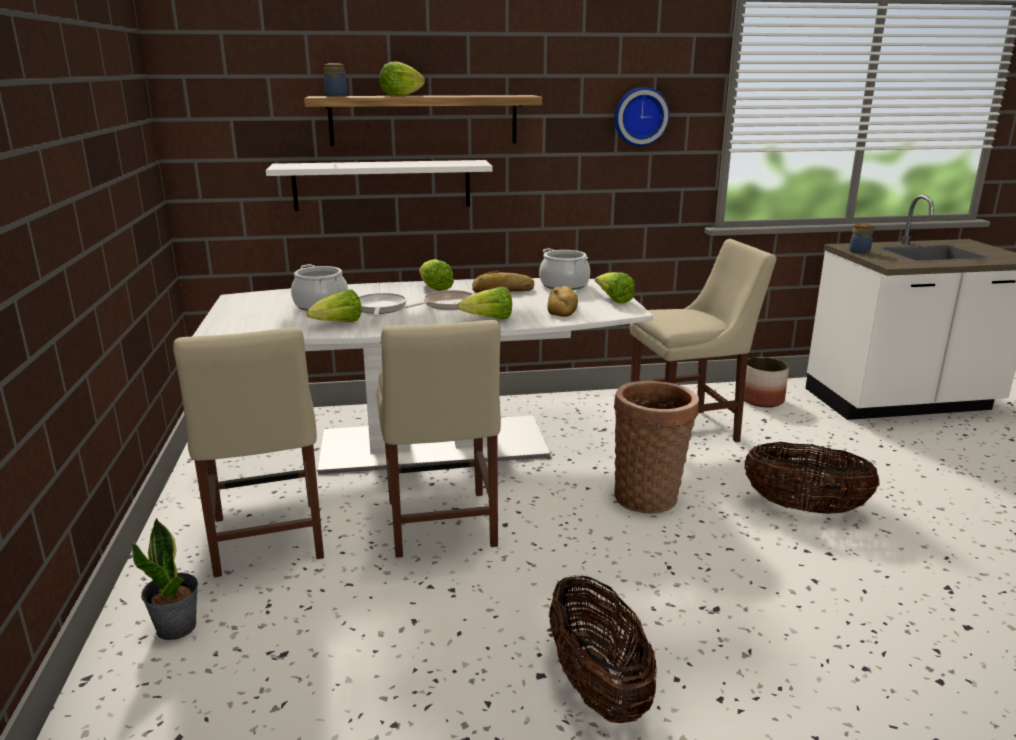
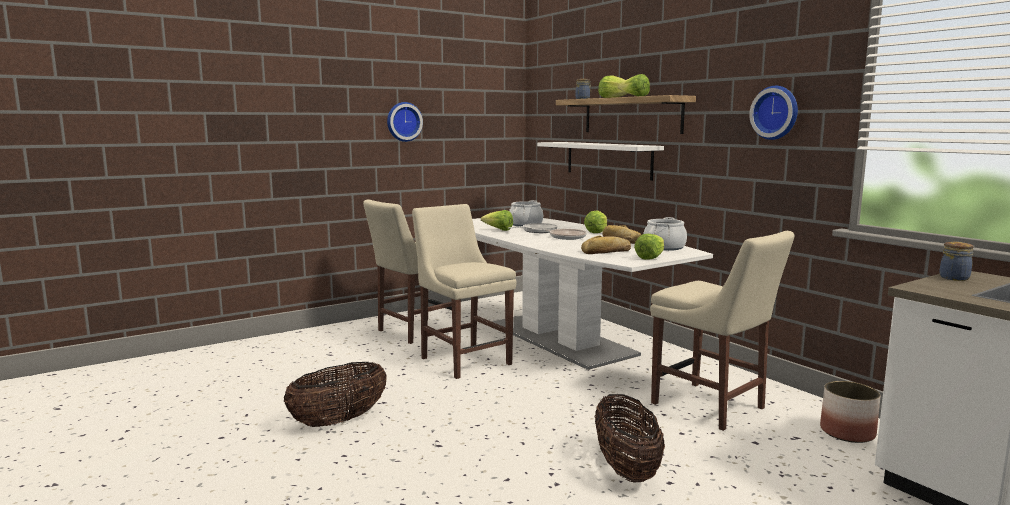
camera: 65 degrees right, 10 degrees down
potted plant [132,518,198,640] -> none
beige chair [377,320,501,558] -> beige chair turned 90 degrees clockwise [412,204,517,379]
lettuce [457,287,512,320] -> lettuce moved to [618,74,650,96]
basket [614,381,699,514] -> none
none -> wall clock [387,102,423,142]

